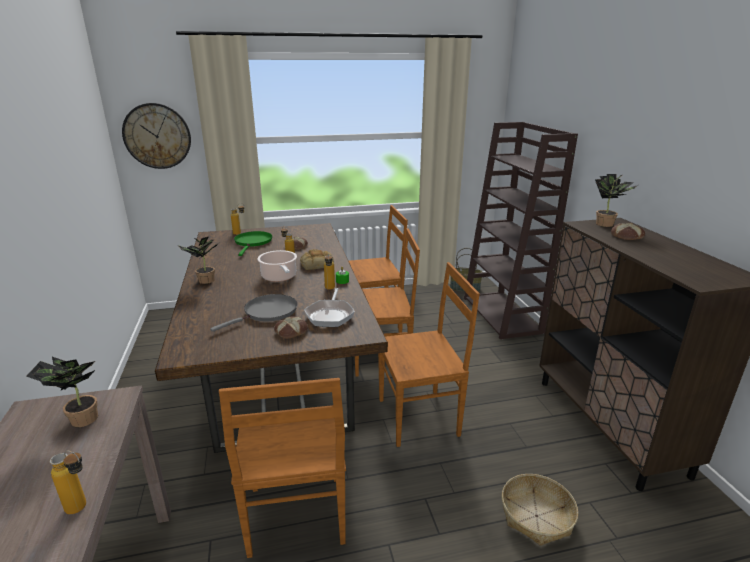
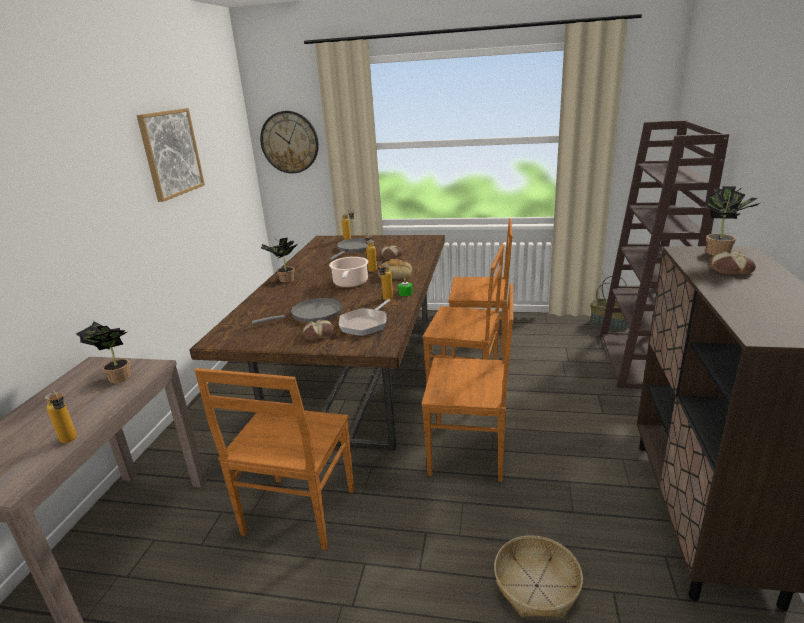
camera: 25 degrees right, 0 degrees up
green frying pan [234,231,272,256] -> grey frying pan [329,238,375,260]
none -> picture [137,108,205,202]

